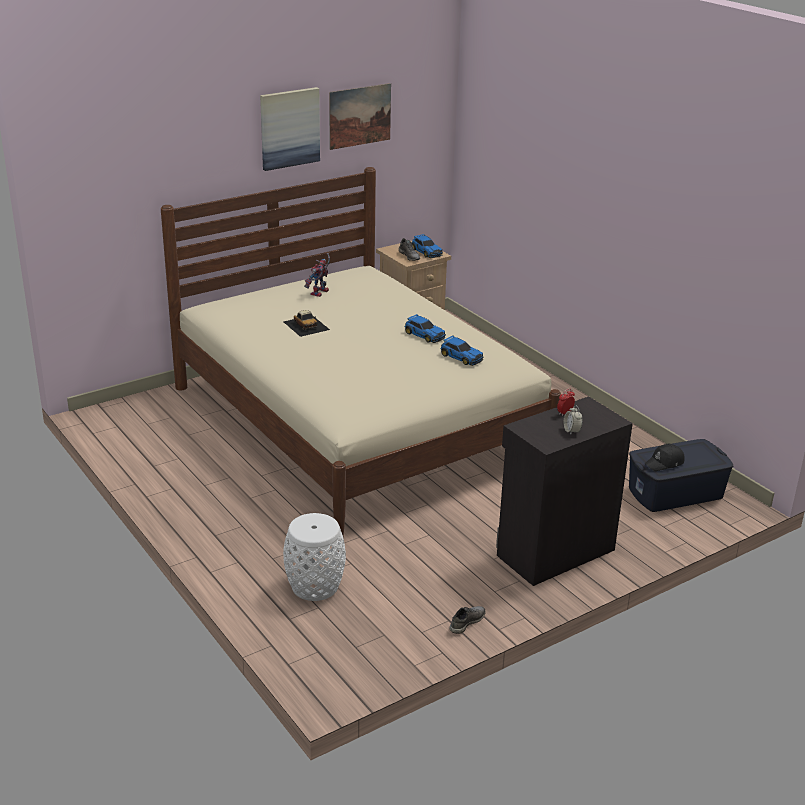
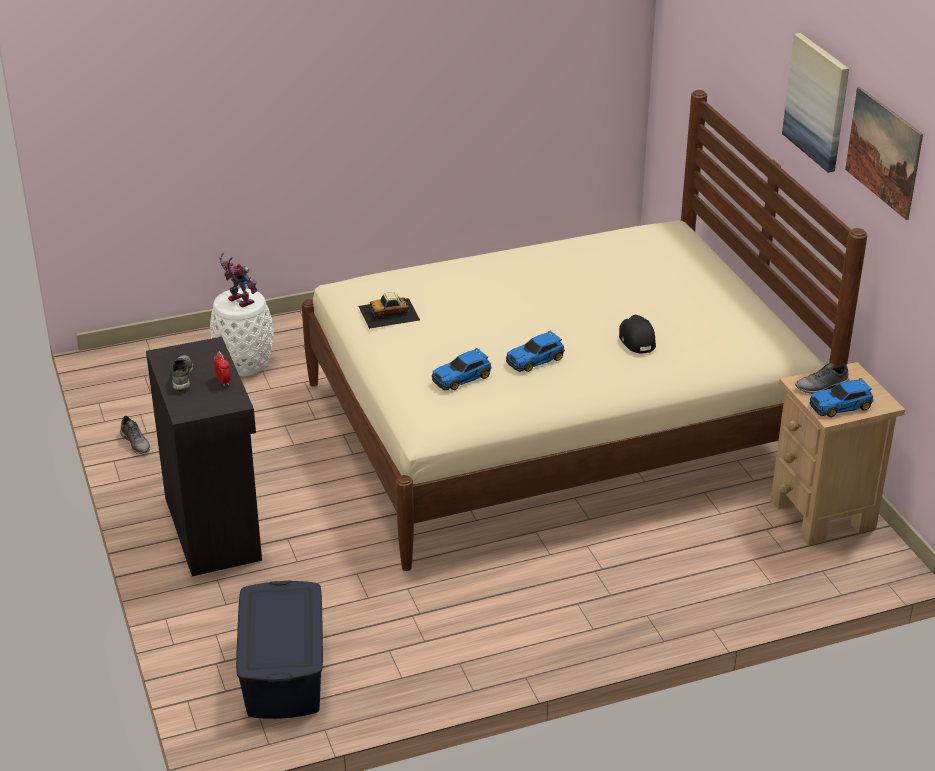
camera: 105 degrees right, 5 degrees up
toy car [283,310,330,337] -> toy car moved to [359,292,420,329]
toy robot [304,253,330,297] -> toy robot moved to [219,252,257,308]
alarm clock [563,405,583,434] -> grey shoe [171,355,193,390]
black cap [644,444,685,471] -> black cap moved to [619,315,656,354]

